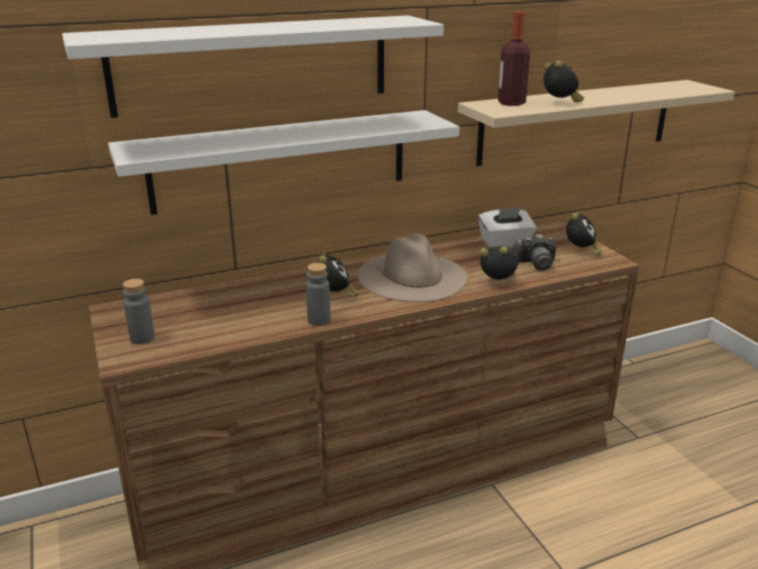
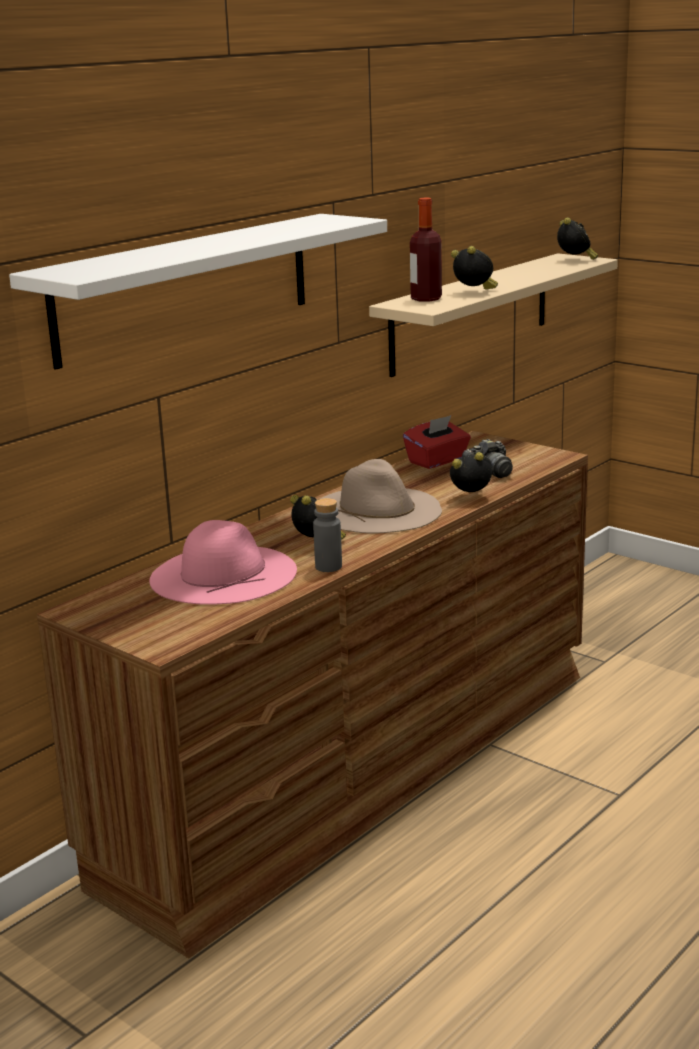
camera: 25 degrees left, 5 degrees down
white shelf [108,110,459,215] -> none
grey bottle [123,279,155,344] -> none
white tissue box [478,207,536,248] -> red tissue box [403,415,471,469]
alarm clock [566,212,602,255] -> alarm clock moved to [557,217,599,260]
none -> pink hat [149,520,297,605]

